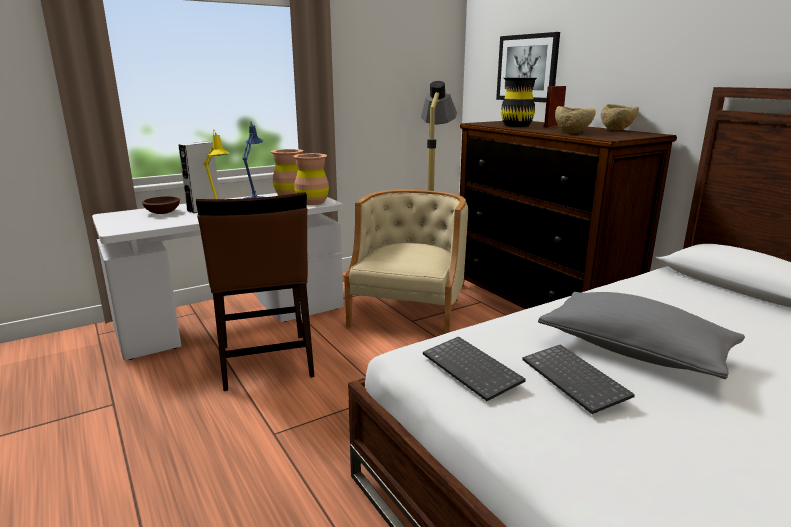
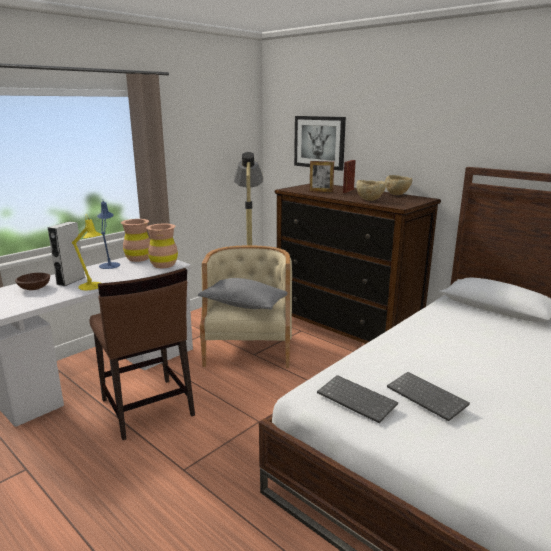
camera: 15 degrees left, 0 degrees up
black vase [501,78,537,127] -> picture frame [309,161,334,192]
grey pillow [538,292,745,379] -> grey pillow moved to [198,278,288,310]

